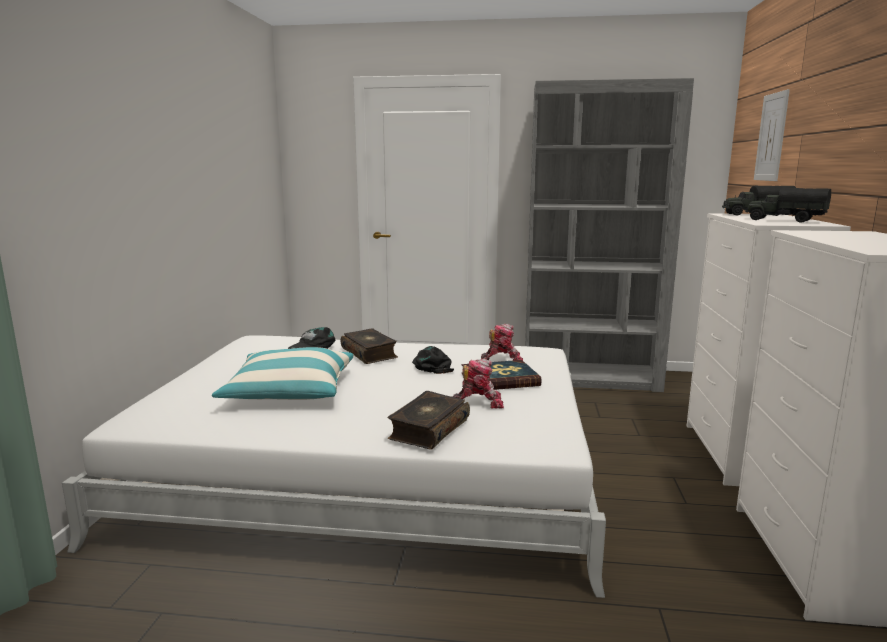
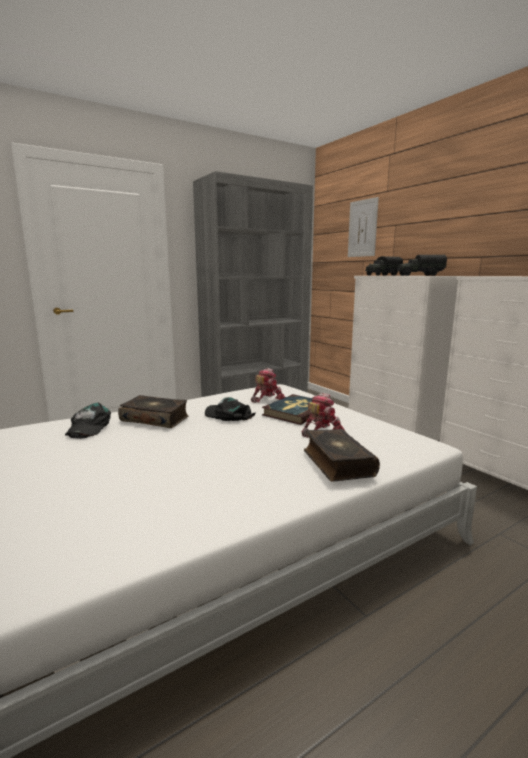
camera: 40 degrees left, 0 degrees up
pillow [212,347,354,400] -> none

